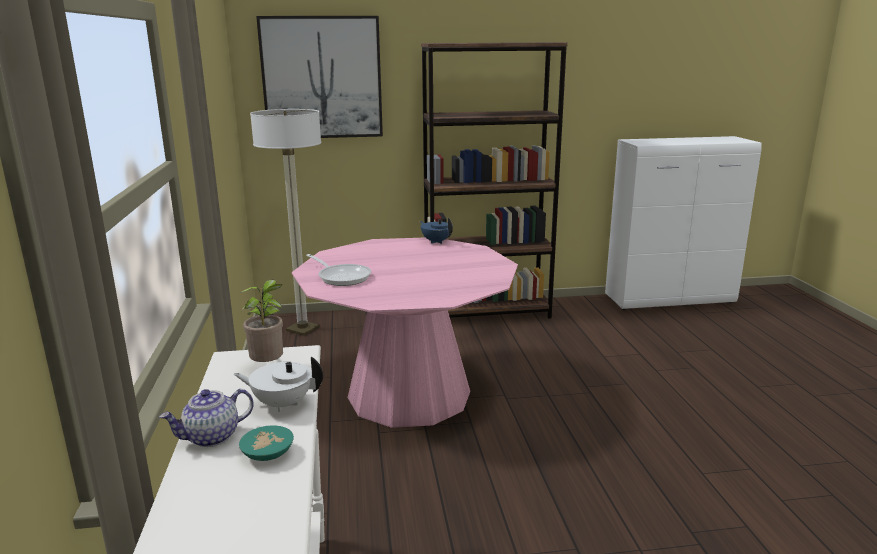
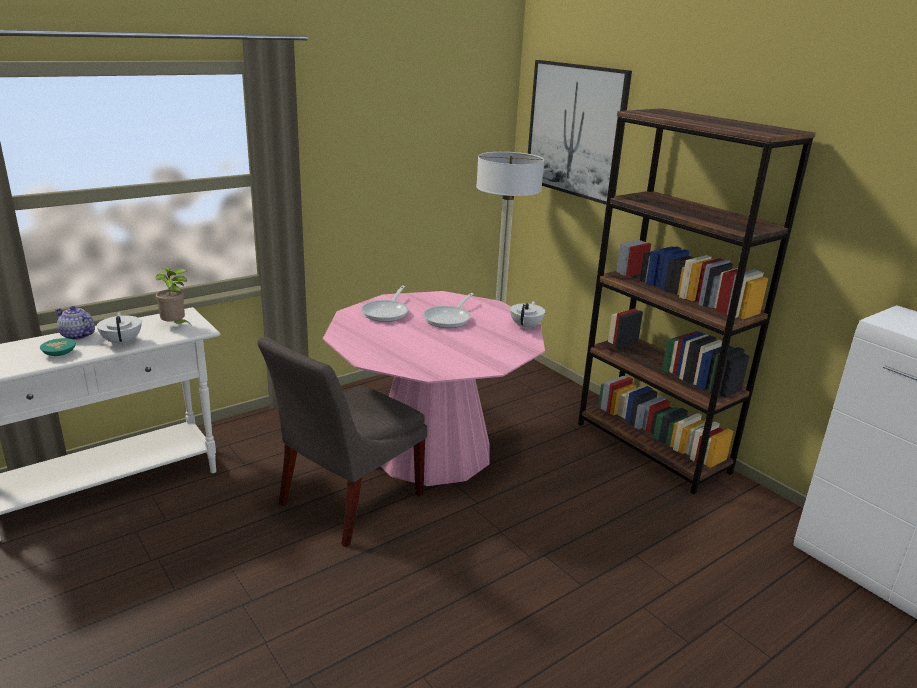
camera: 60 degrees right, 5 degrees up
blue teapot [420,218,453,244] -> white teapot [510,301,545,330]
none -> grey chair [257,337,427,547]
none -> frying pan [423,293,474,328]

